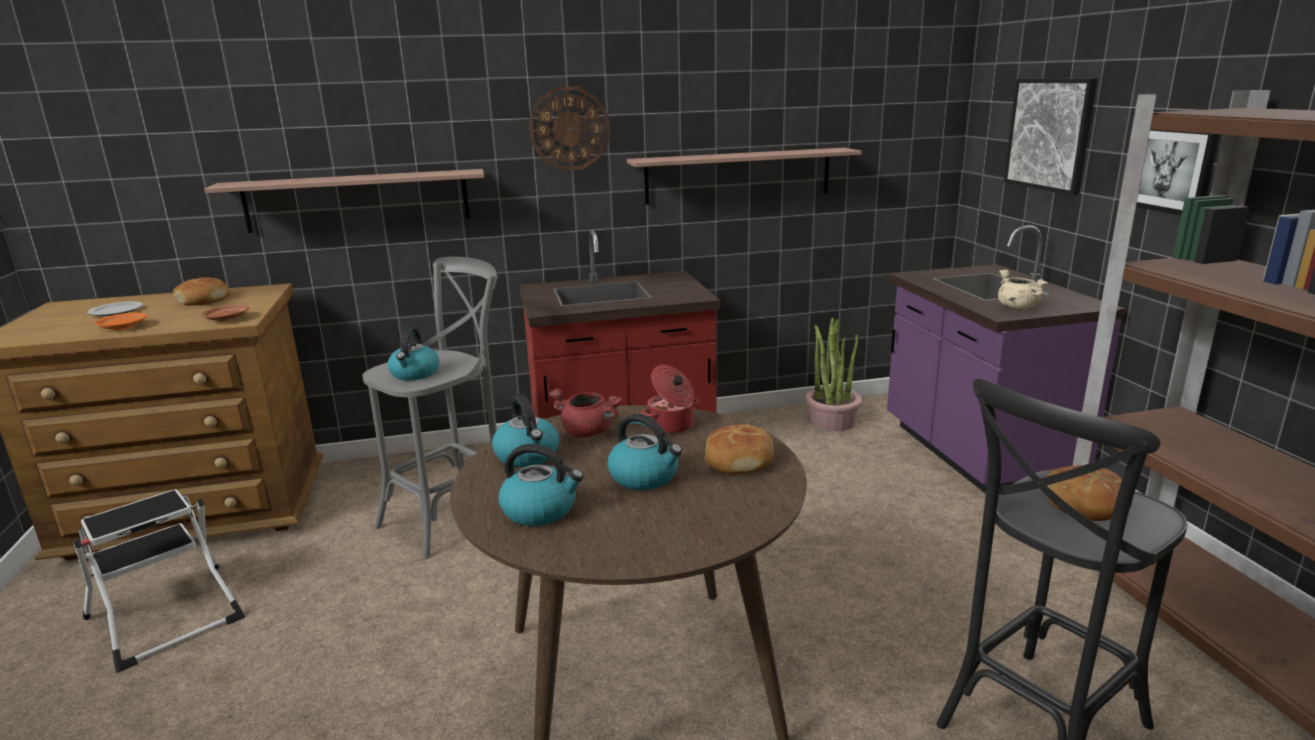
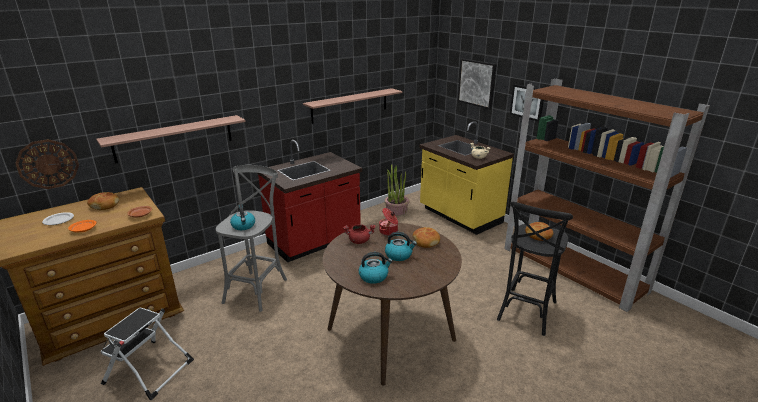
camera: 25 degrees left, 5 degrees up
kettle [492,395,559,467] -> none
wall clock [529,86,610,171] -> wall clock moved to [15,139,79,189]
purple counter [887,225,1125,493] -> yellow counter [419,121,514,235]

